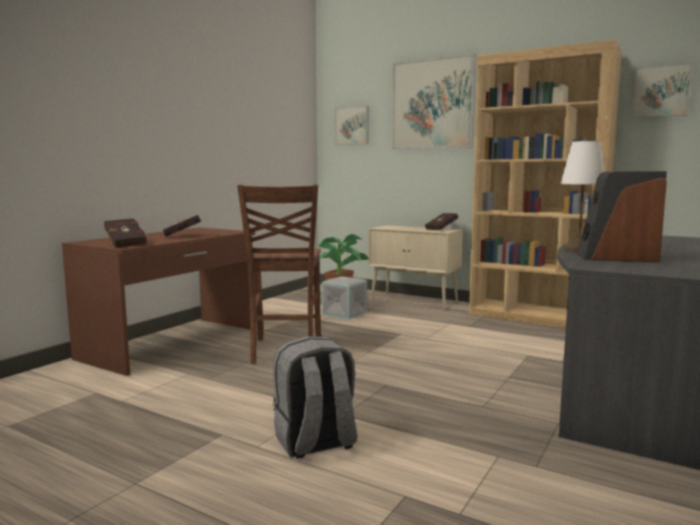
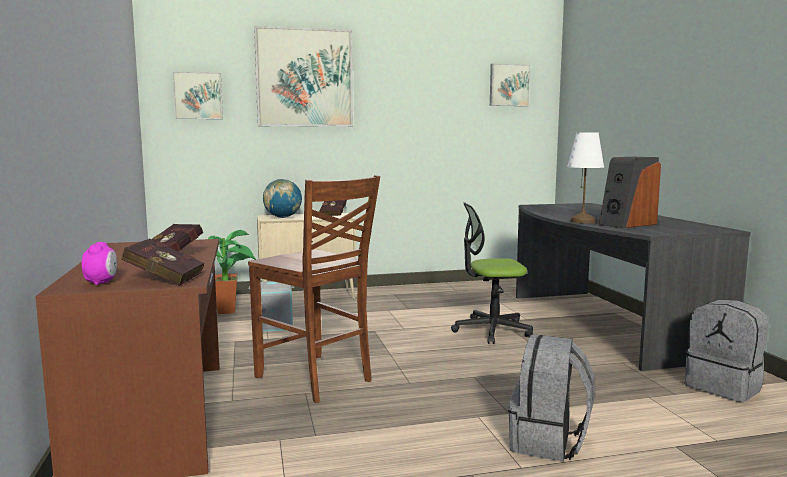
camera: 45 degrees left, 0 degrees up
brown bookcase [469,40,622,328] -> none
none -> alarm clock [82,242,117,286]
none -> globe [263,179,302,218]
none -> office chair [451,202,533,344]
none -> grey backpack [685,300,768,402]

